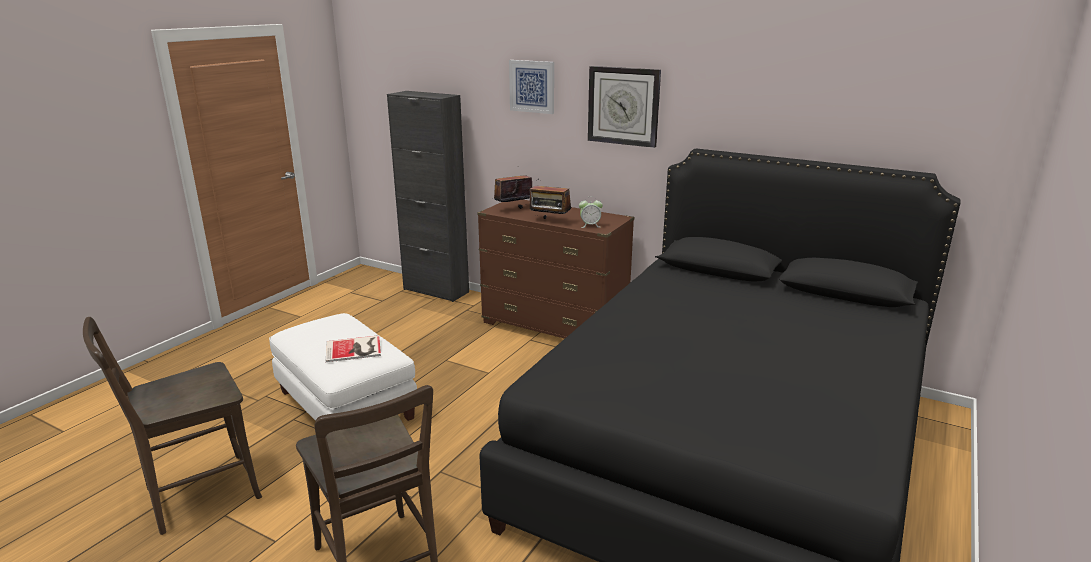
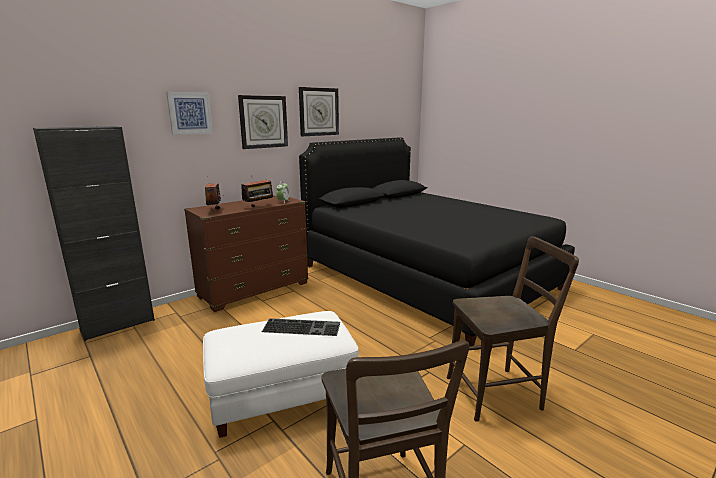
camera: 70 degrees left, 5 degrees down
book [326,335,381,362] -> keyboard [262,318,340,336]
none -> wall clock [299,87,339,136]

